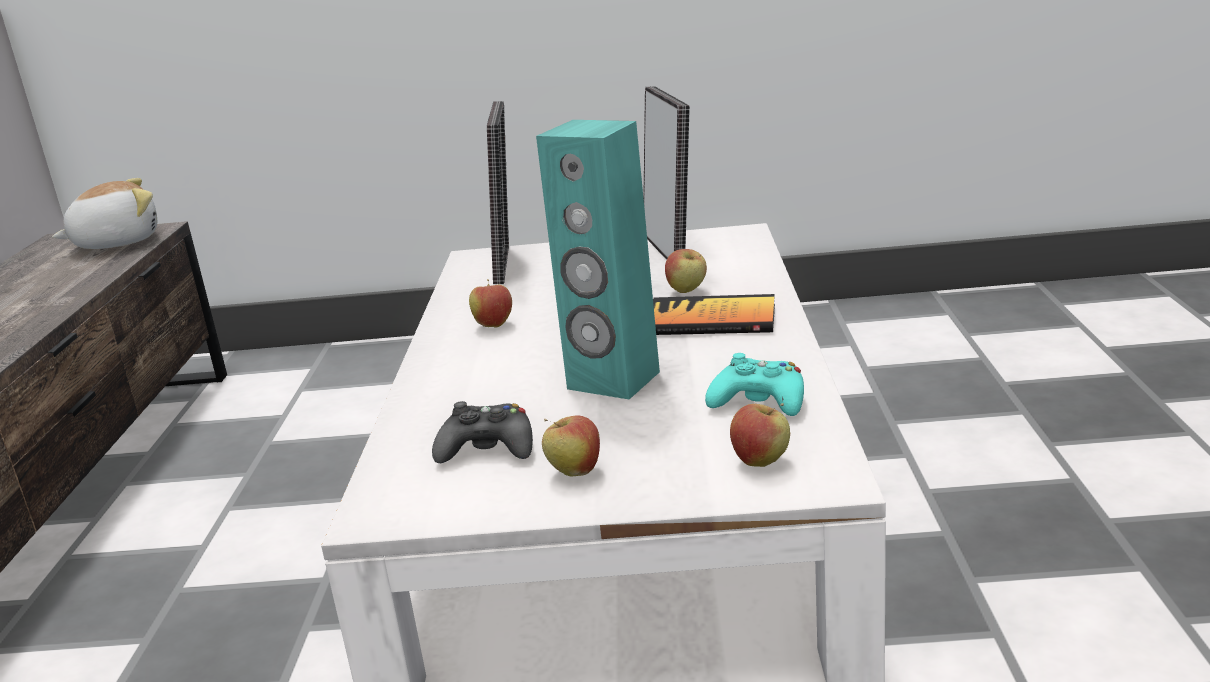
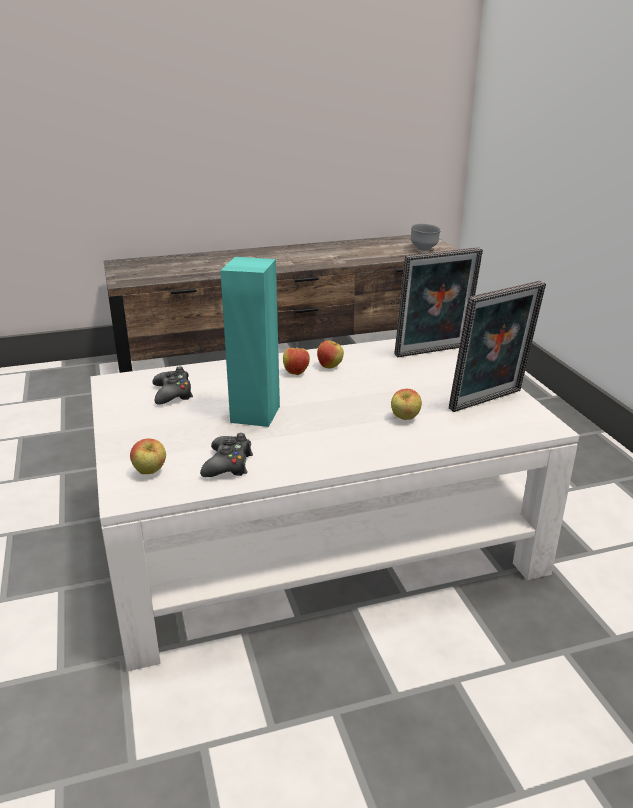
camera: 70 degrees right, 5 degrees up
plush toy [52,178,157,249] -> grey bowl [411,224,441,251]
apple [542,415,600,477] -> apple moved to [283,344,310,375]
book [653,294,775,335] -> none
turquoise game controller [705,353,804,416] -> black game controller [200,433,253,477]

